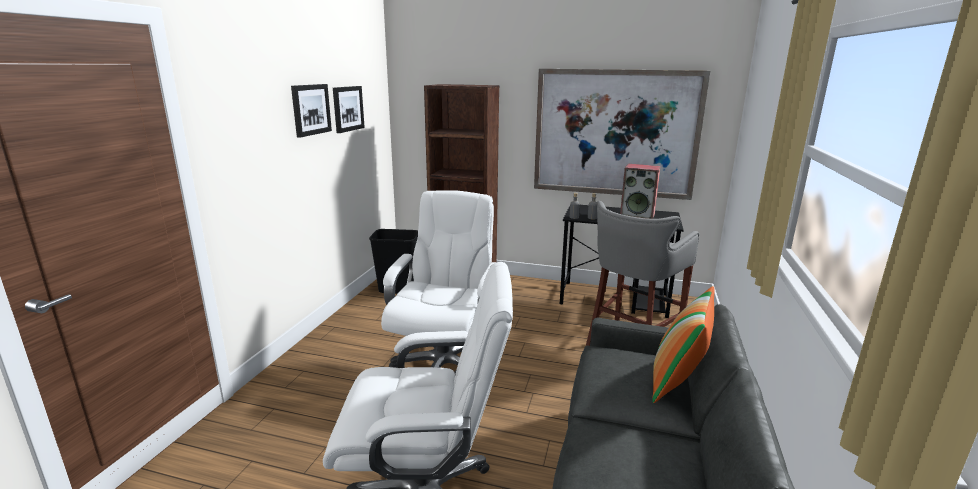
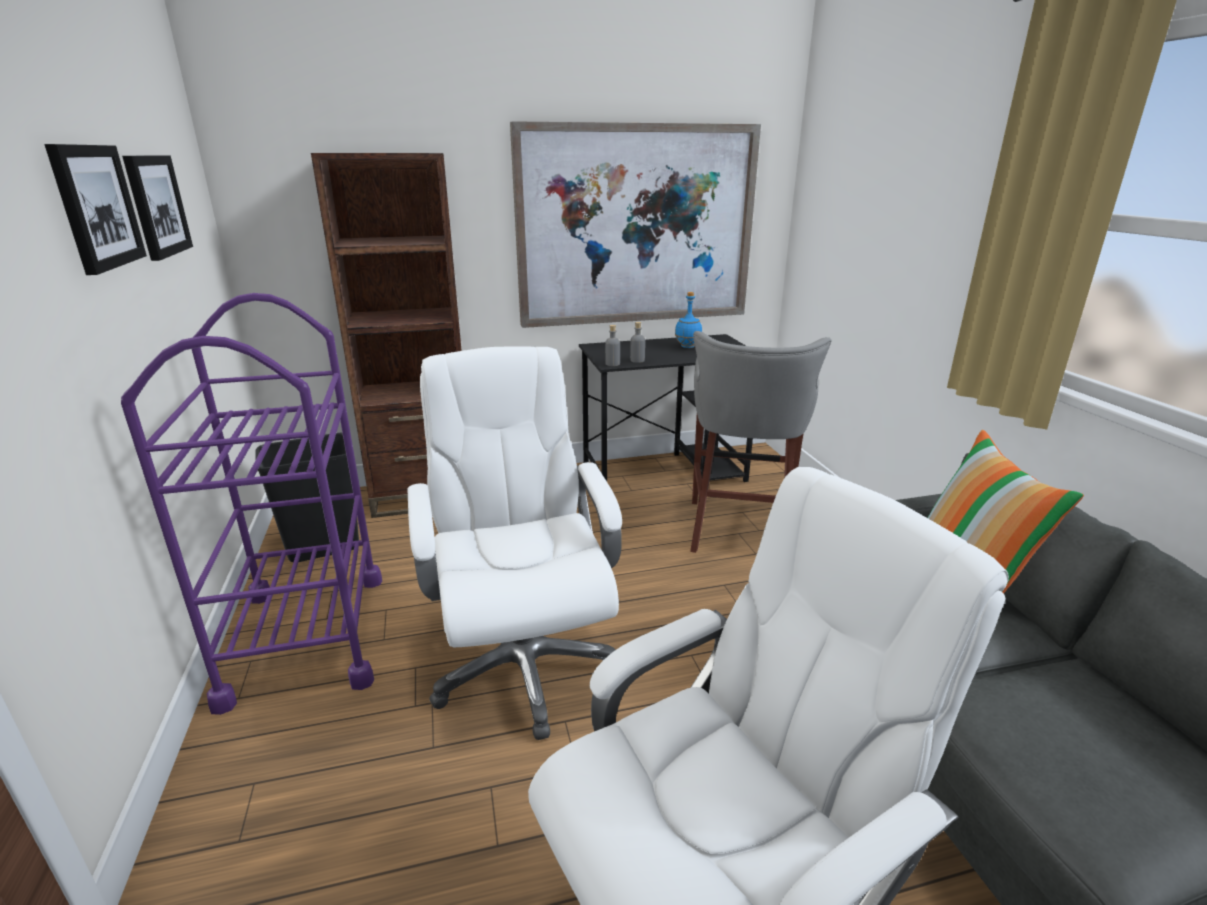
camera: 30 degrees left, 5 degrees up
speaker [620,164,661,219] -> blue bottle [675,292,702,348]
none -> purple cart [121,293,382,715]

